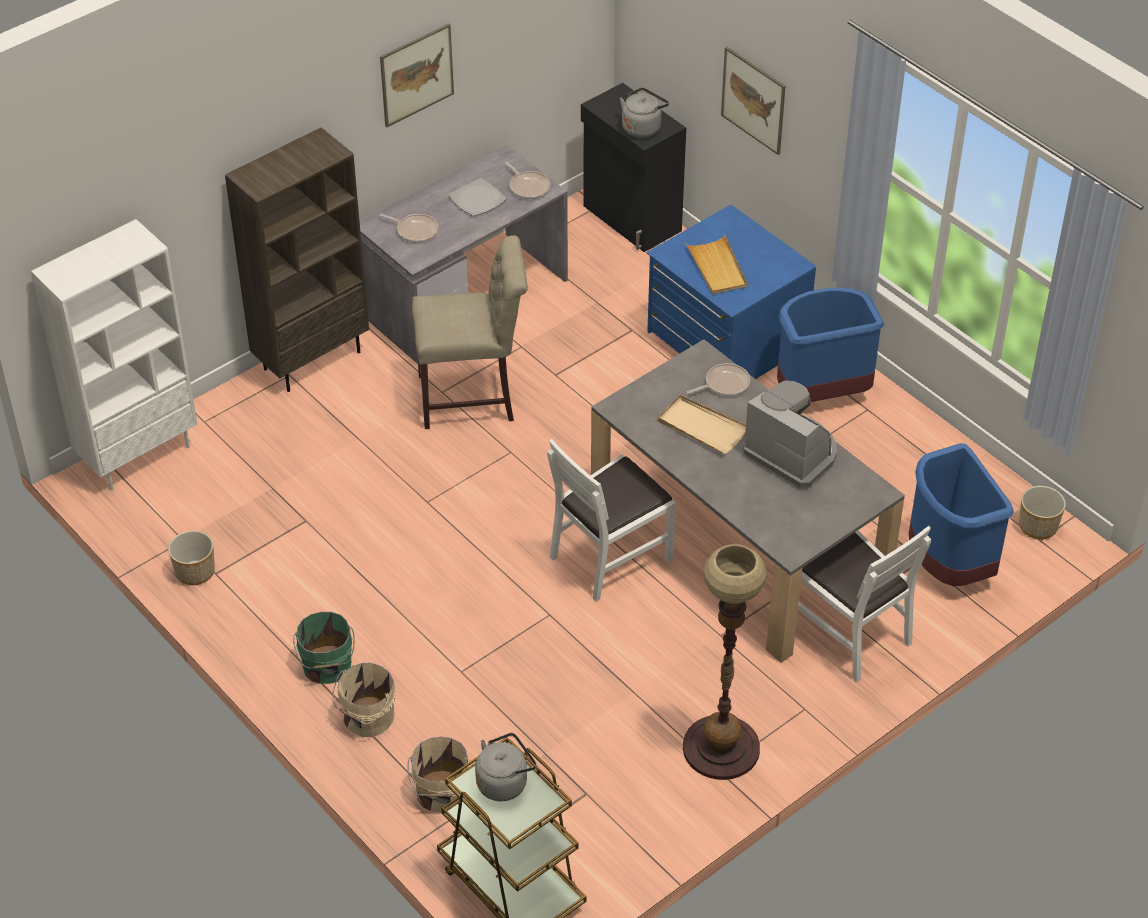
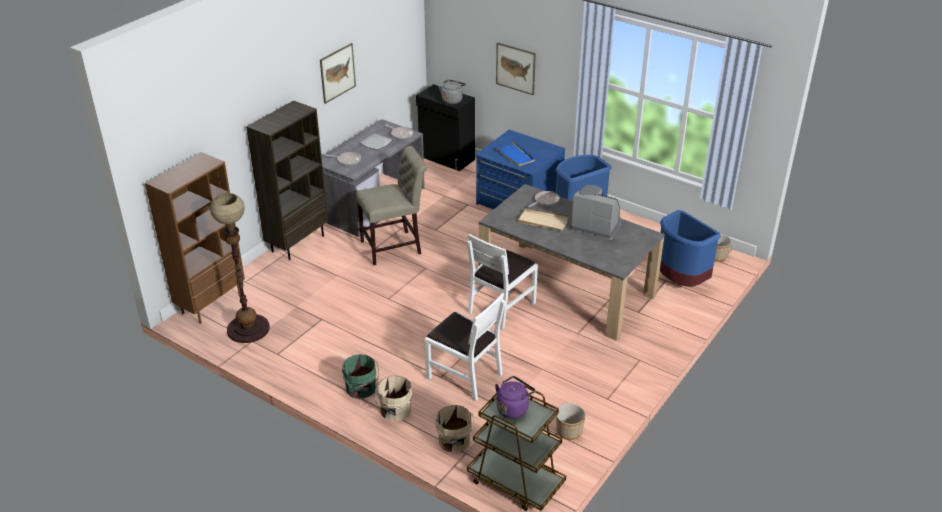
camera: 15 degrees left, 10 degrees down
white bookcase [31,219,198,490] -> brown bookcase [145,152,245,324]
planter [168,531,215,585] -> planter moved to [556,403,586,440]
grey kettle [475,733,537,801] -> purple kettle [495,376,535,418]
floor lamp [683,544,766,780] -> floor lamp moved to [210,193,270,343]
beige tray [686,235,747,294] -> blue tray [495,141,535,167]
white chair [798,526,931,682] -> white chair moved to [425,293,505,401]

